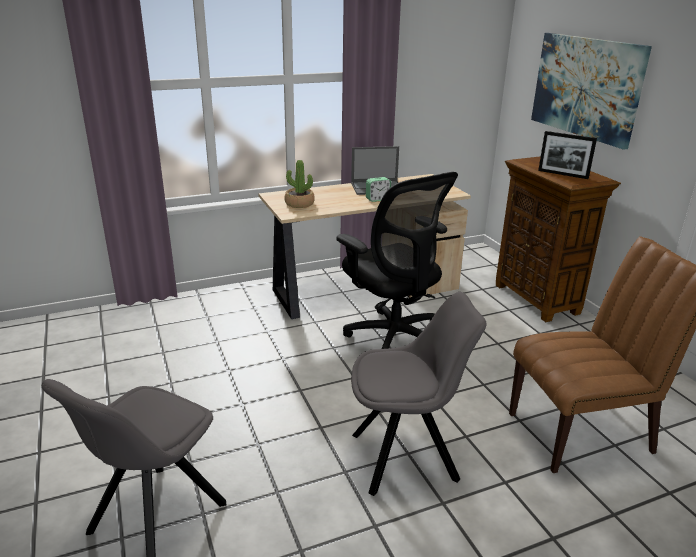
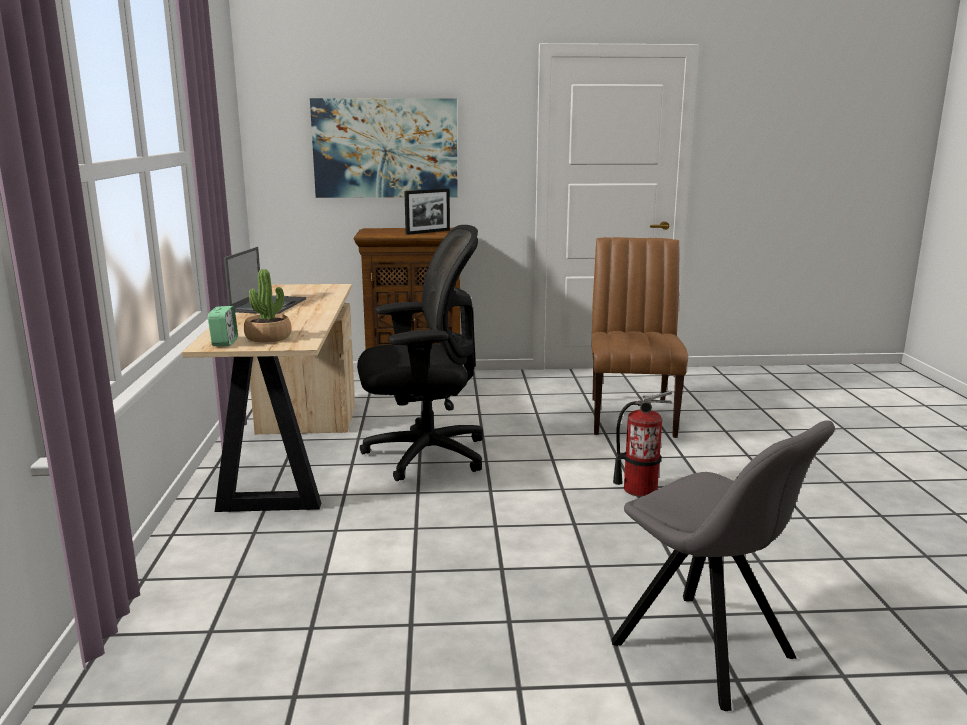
camera: 70 degrees left, 10 degrees down
grey chair [351,292,487,496] -> fire extinguisher [613,391,672,497]
alarm clock [366,177,391,202] -> alarm clock moved to [208,306,238,346]

